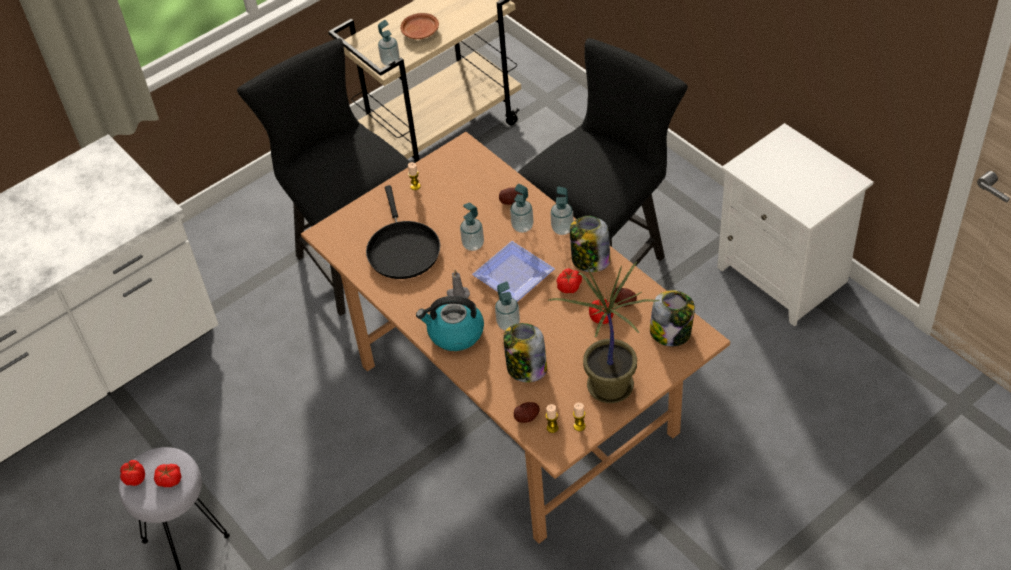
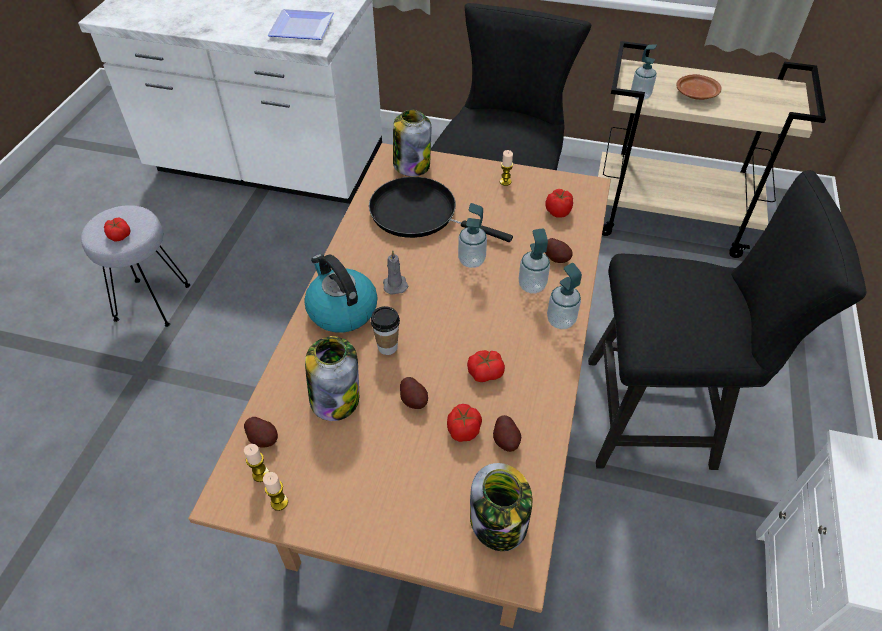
camera: 50 degrees right, 0 degrees up
tomato [120,460,145,486] -> tomato moved to [545,189,573,218]
black frying pan [366,185,440,279] -> black frying pan turned 75 degrees clockwise [369,177,513,242]
plate [472,241,555,302] -> plate moved to [267,9,334,40]
soap dispenser [495,281,520,331] -> cup [371,306,400,355]
potted plant [547,261,660,403] -> none
jar [570,216,610,272] -> jar moved to [393,110,431,176]
none -> potato [400,377,428,409]

